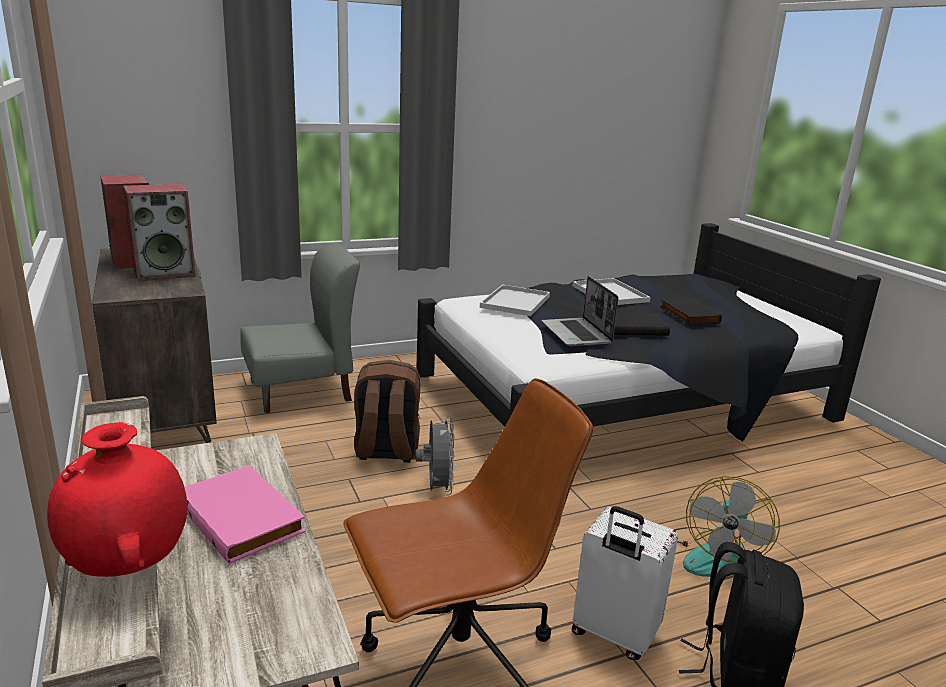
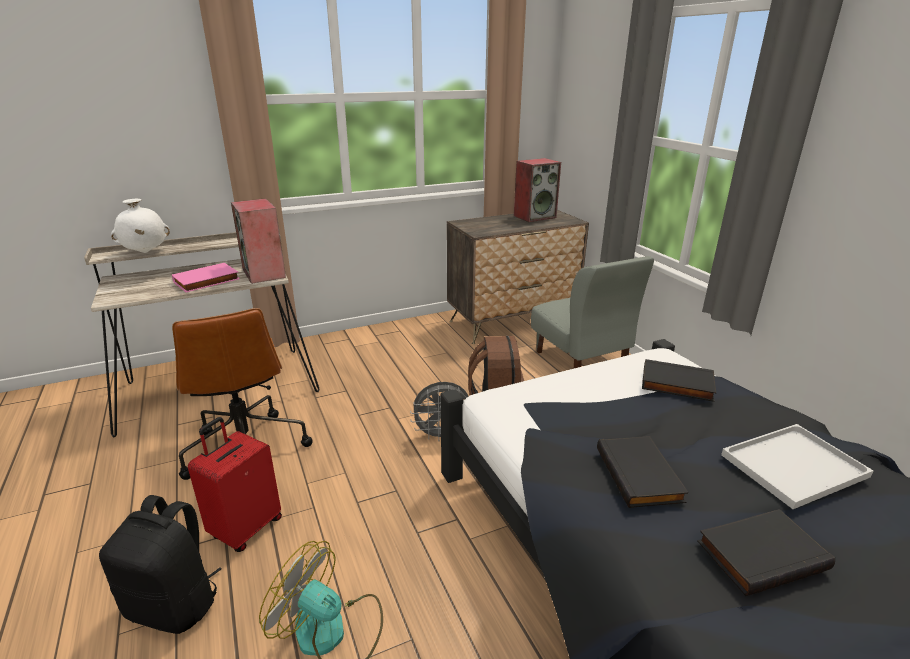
camera: 90 degrees right, 5 degrees up
red vase [47,422,187,577] -> white vase [111,199,170,253]
speaker [123,184,196,281] -> speaker moved to [231,198,286,284]
white tray [480,285,550,316] -> black book [642,359,716,402]
laptop [541,276,619,347] -> none
white suitcase [572,506,678,660] -> red suitcase [188,417,282,552]

